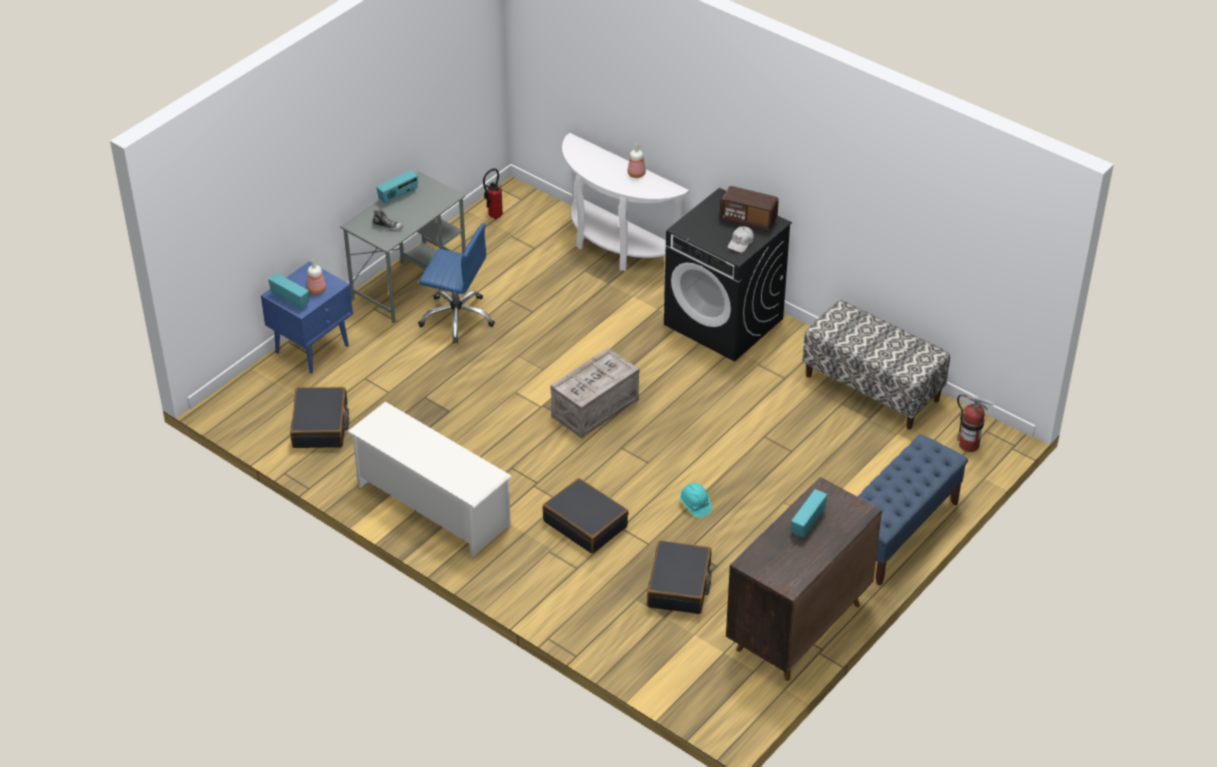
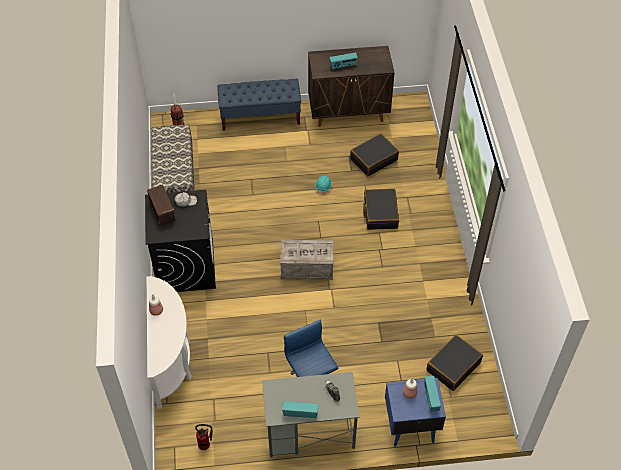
camera: 135 degrees left, 10 degrees up
white shoe rack [347,402,511,557] -> none

